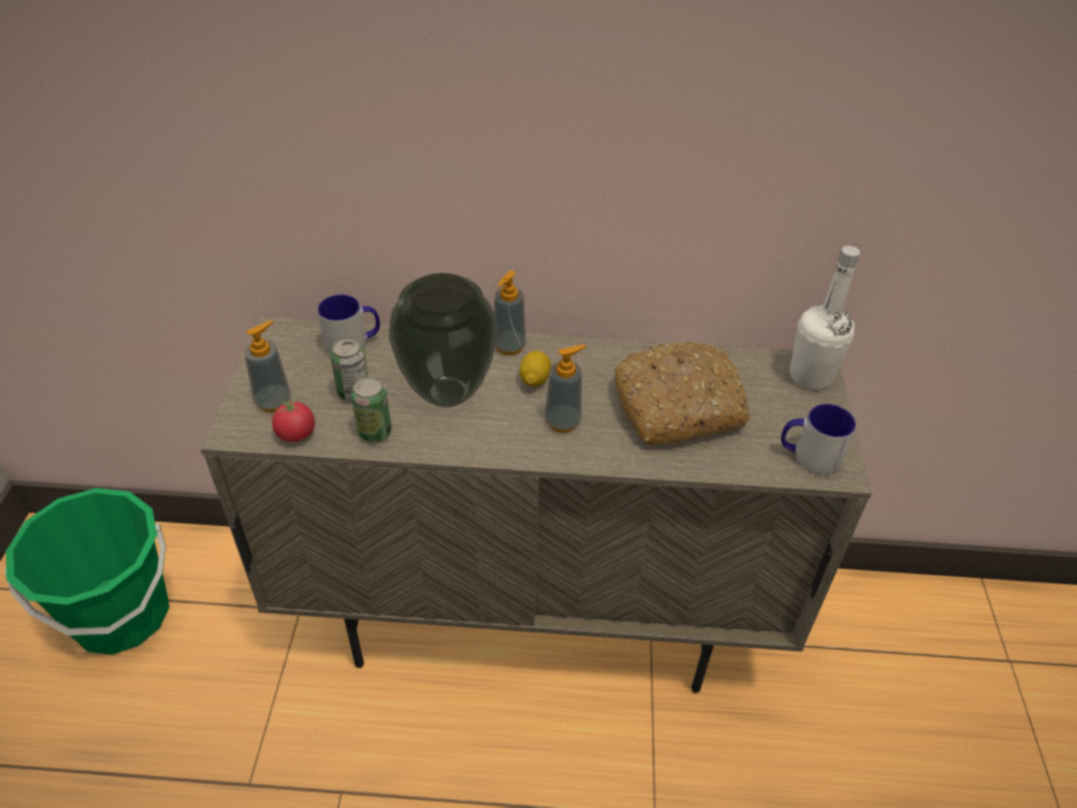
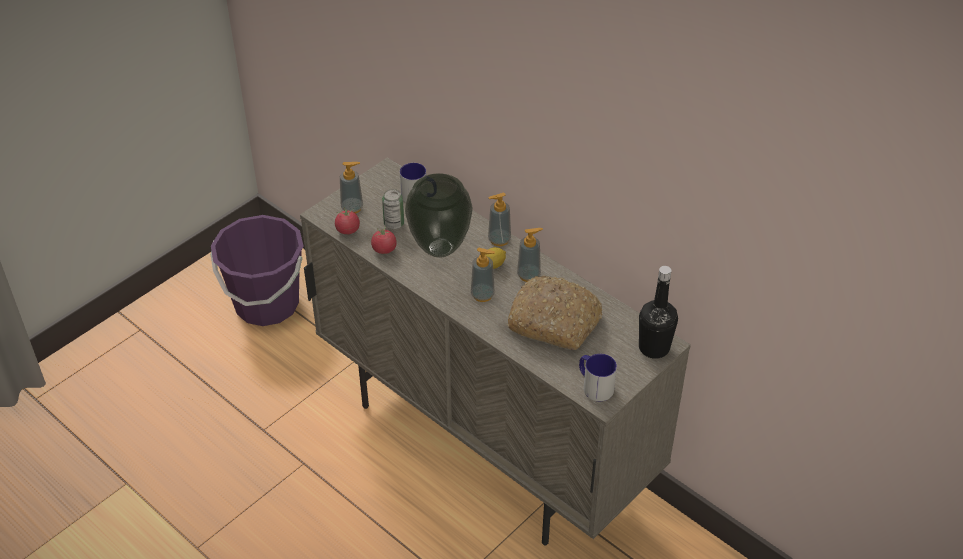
camera: 40 degrees right, 0 degrees up
green bucket [4,488,169,655] -> purple bucket [211,215,303,326]
can [351,377,392,443] -> tomato [371,226,397,254]
white bottle [790,246,860,390] -> black bottle [639,266,678,359]
none -> soap dispenser [517,228,543,282]

